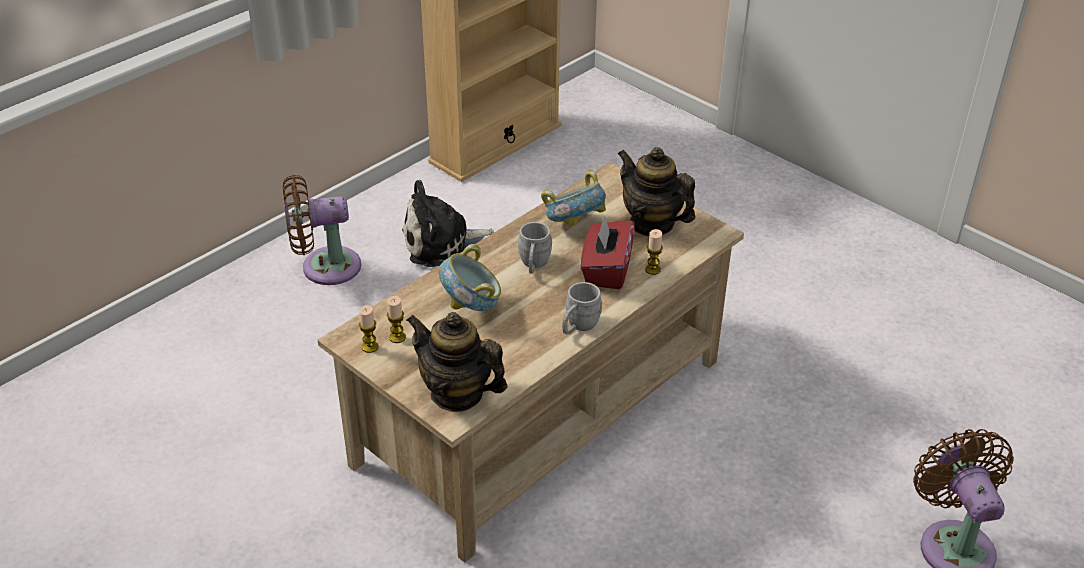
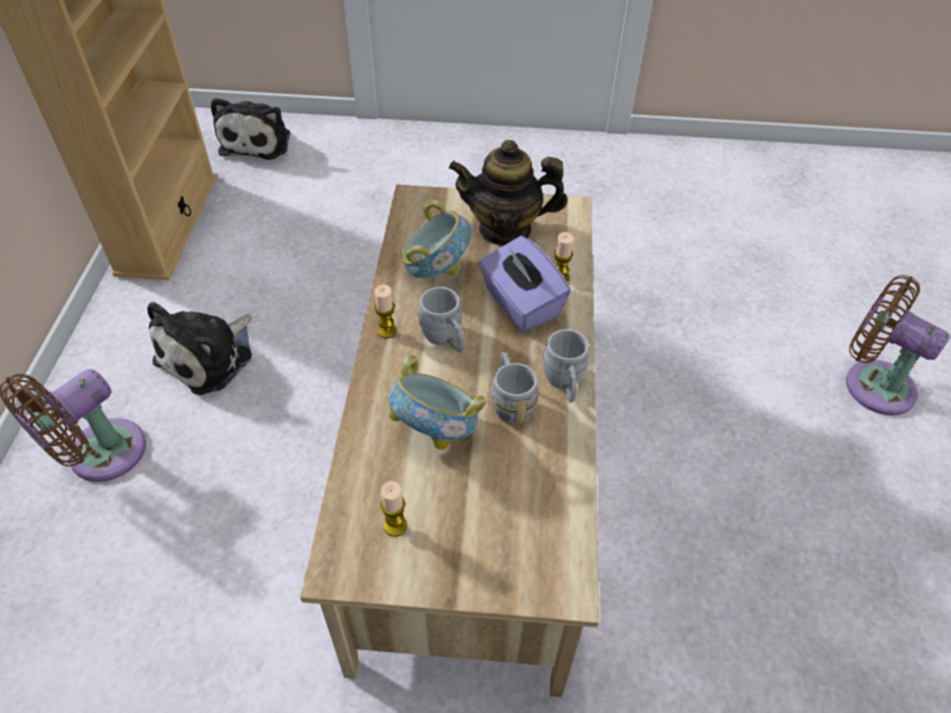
camera: 40 degrees left, 10 degrees up
candle [359,305,378,353] -> candle moved to [374,285,397,338]
teapot [406,312,507,412] -> none
red tissue box [581,216,635,289] -> purple tissue box [478,236,571,331]
none -> plush toy [211,98,290,160]
none -> grey mug [491,352,539,424]

